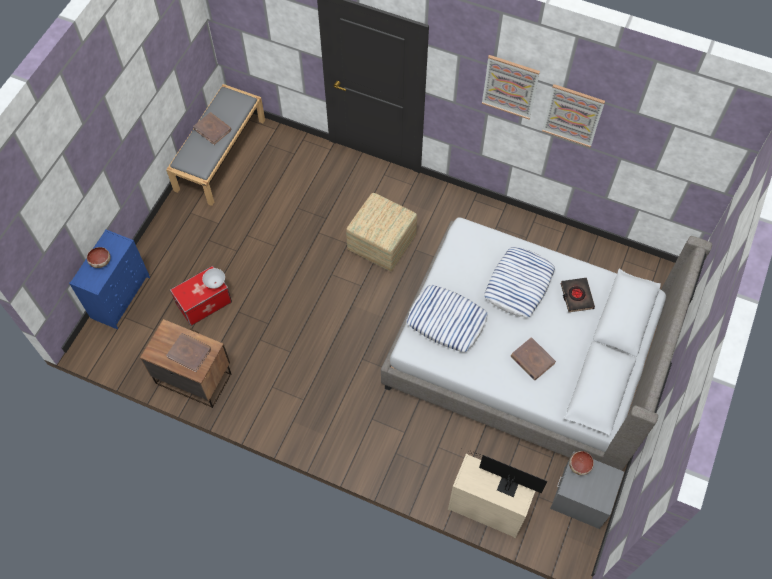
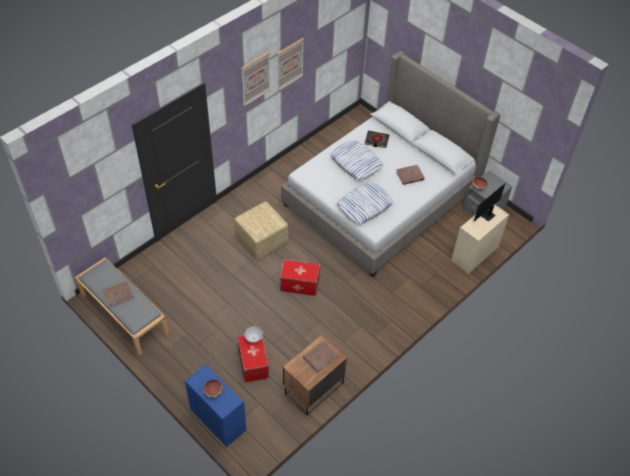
camera: 70 degrees left, 10 degrees down
none -> storage box [280,259,320,296]

